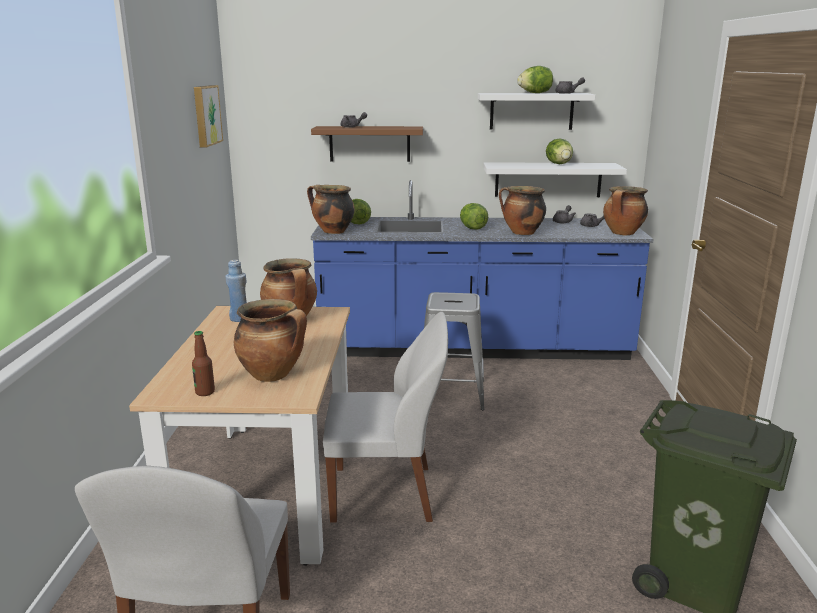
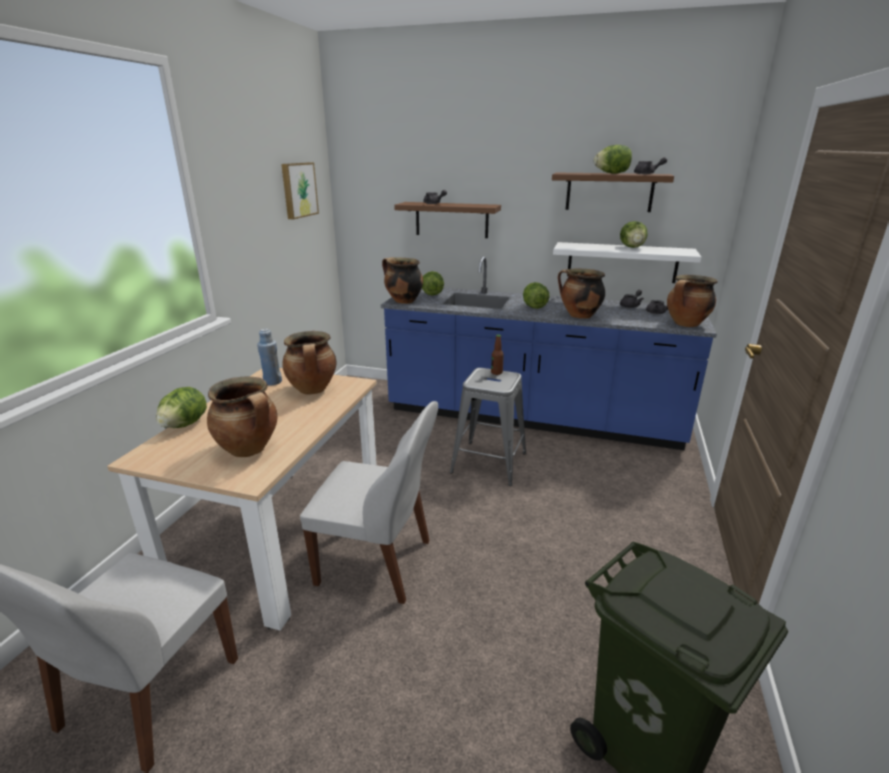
camera: 15 degrees right, 5 degrees up
bottle [192,331,215,396] -> bottle moved to [491,334,504,375]
white shelf [478,93,595,130] -> brown shelf [552,172,674,212]
none -> lettuce [156,387,207,428]

